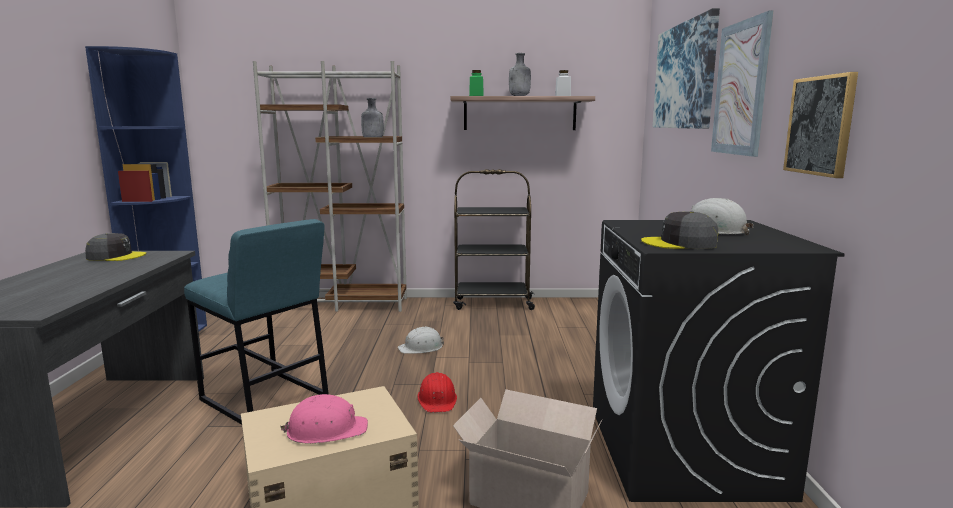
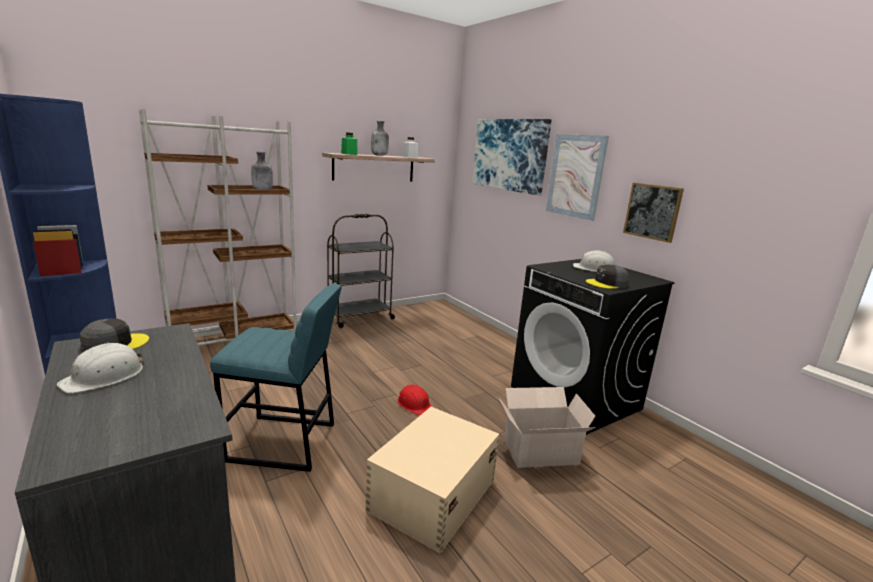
camera: 35 degrees left, 5 degrees up
pink hard hat [280,394,368,444] -> none
white hard hat [398,326,444,354] -> white hard hat moved to [57,343,144,393]

